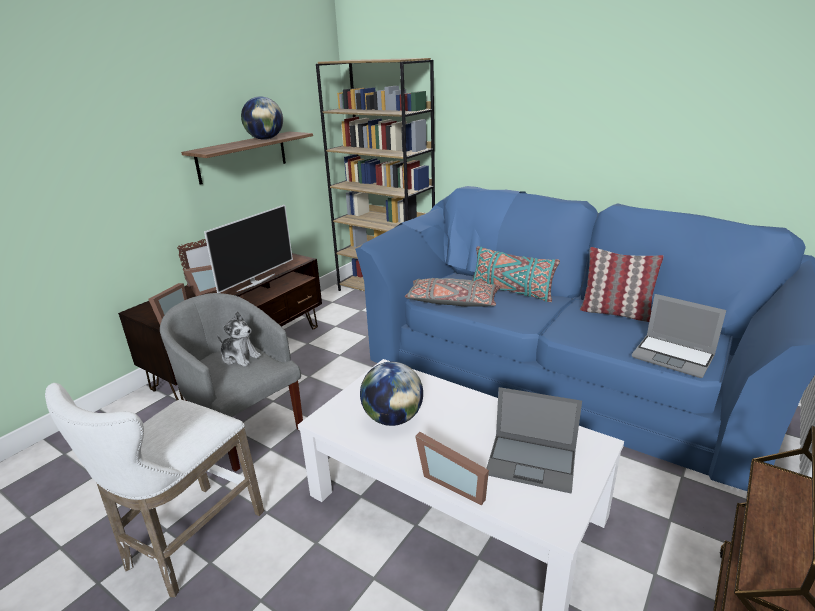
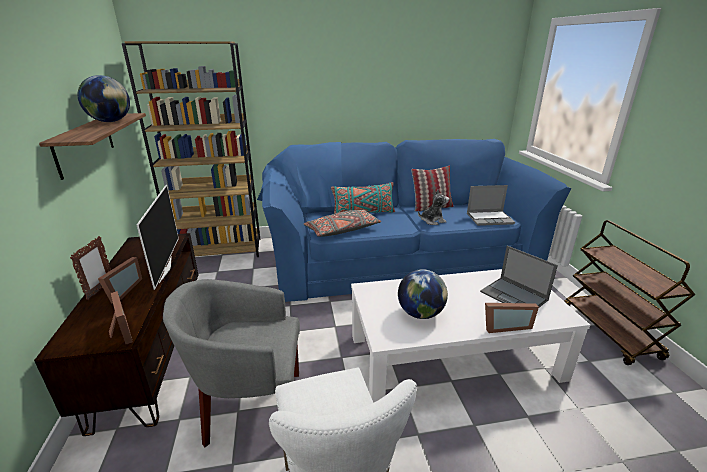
camera: 45 degrees left, 0 degrees up
plush toy [217,312,261,367] -> plush toy moved to [418,189,449,225]
laptop [486,387,582,494] -> laptop turned 75 degrees clockwise [480,246,558,307]

